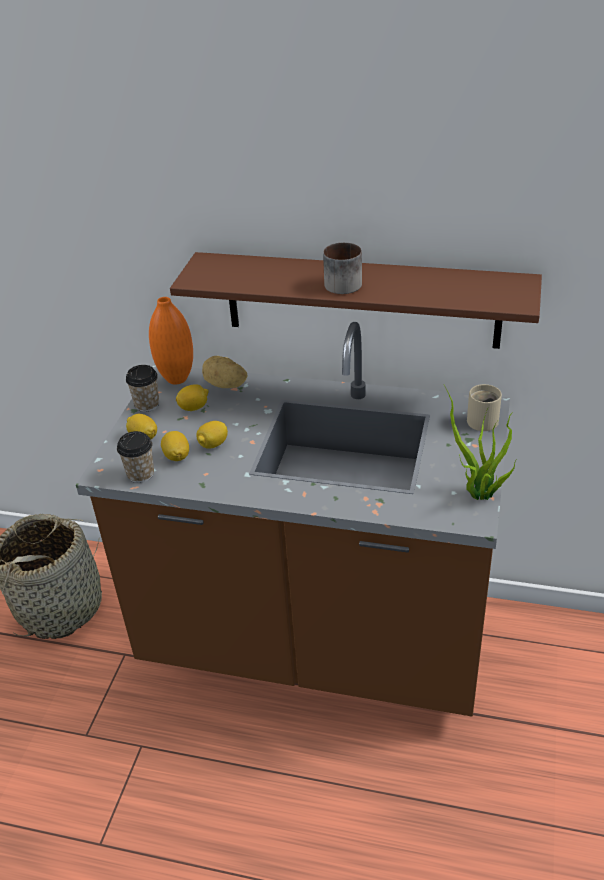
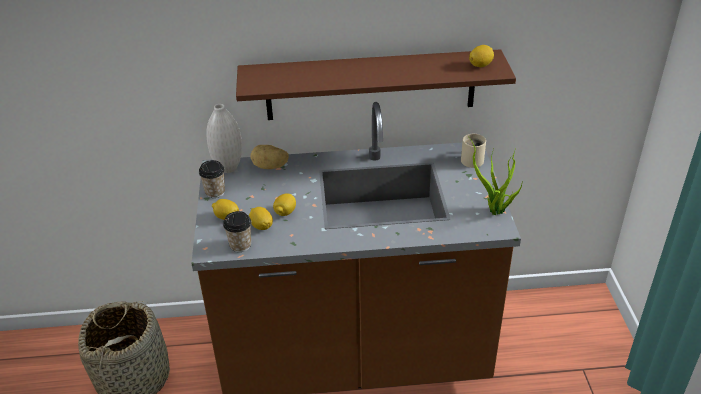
camera: 20 degrees left, 0 degrees up
orange vase [149,297,193,385] -> white vase [206,104,242,173]
lemon [176,384,209,411] -> lemon moved to [469,45,494,67]
mug [323,242,362,294] -> none

